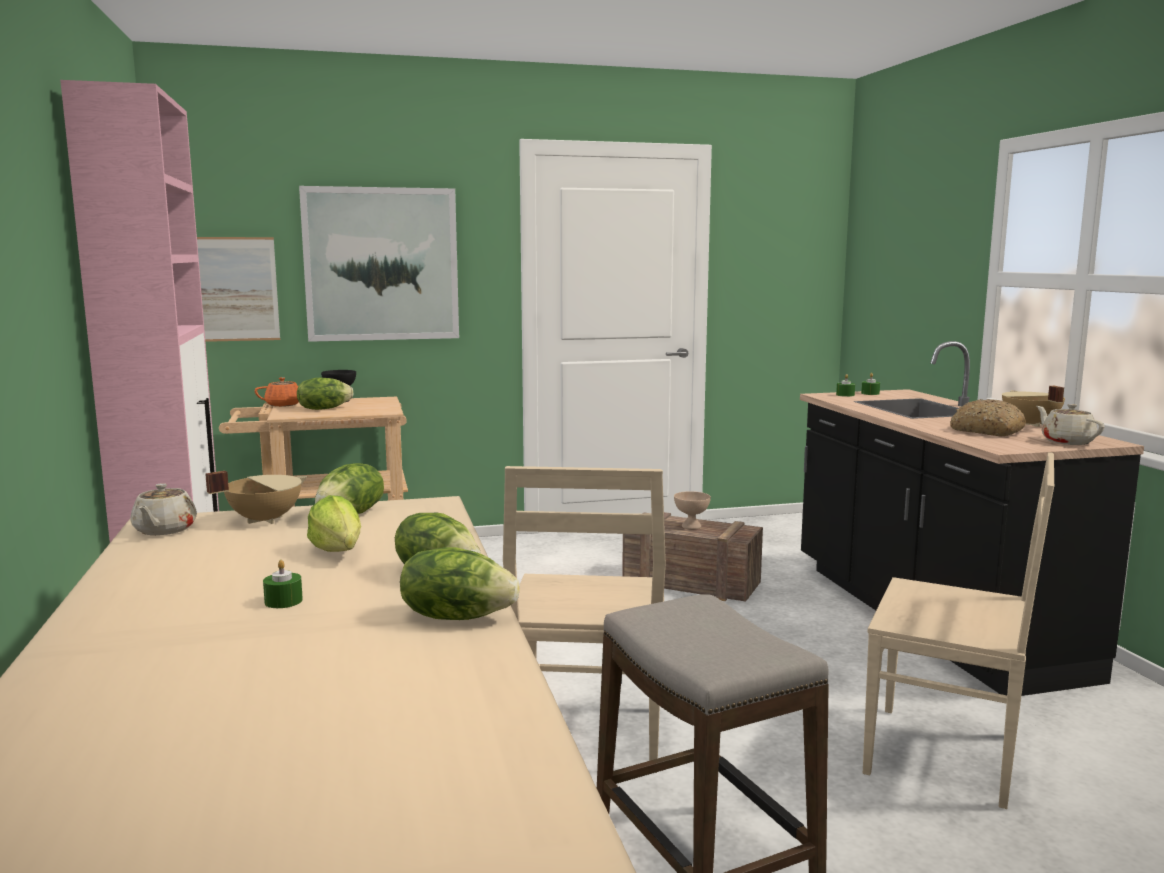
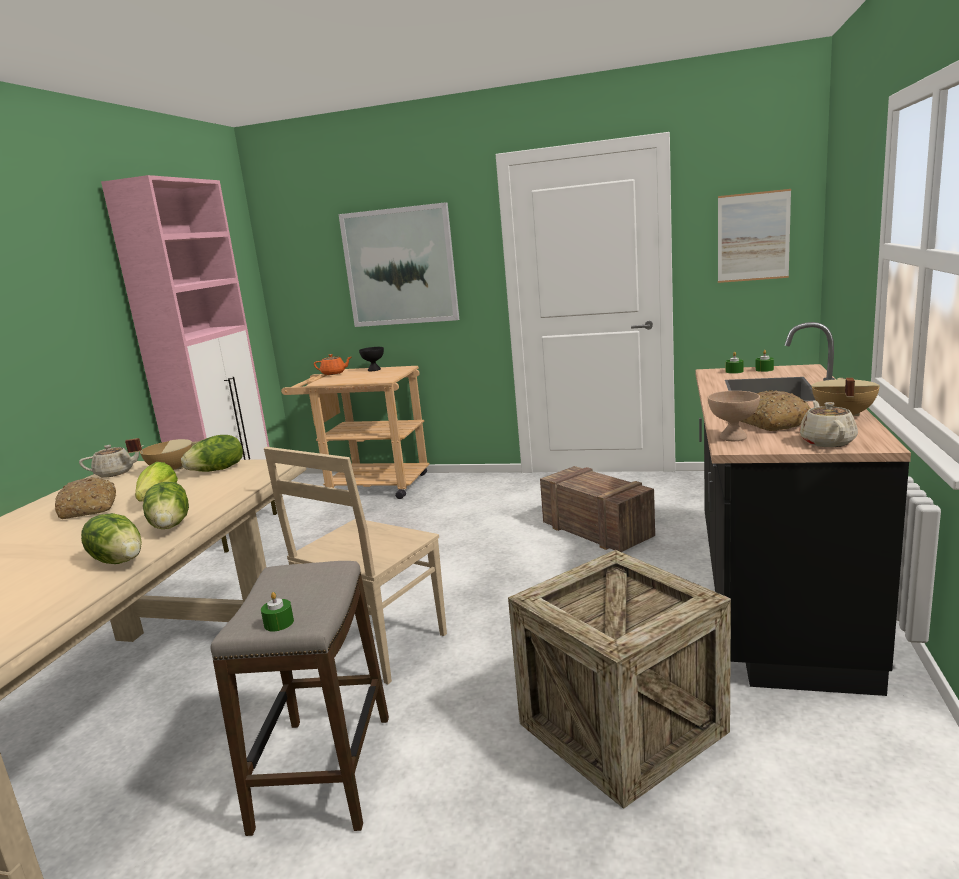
camera: 30 degrees right, 5 degrees up
beige teapot [130,483,197,535] -> beige teapot turned 135 degrees counterclockwise [79,445,144,477]
picture [197,237,280,342] -> picture moved to [718,189,791,283]
green candle [263,560,303,608] -> green candle moved to [261,592,294,632]
lettuce [297,377,353,410] -> none
beige bowl [674,491,711,530] -> beige bowl moved to [708,391,760,441]
beige chair [863,452,1054,809] -> crate [508,550,731,809]
none -> bread [55,477,116,519]

